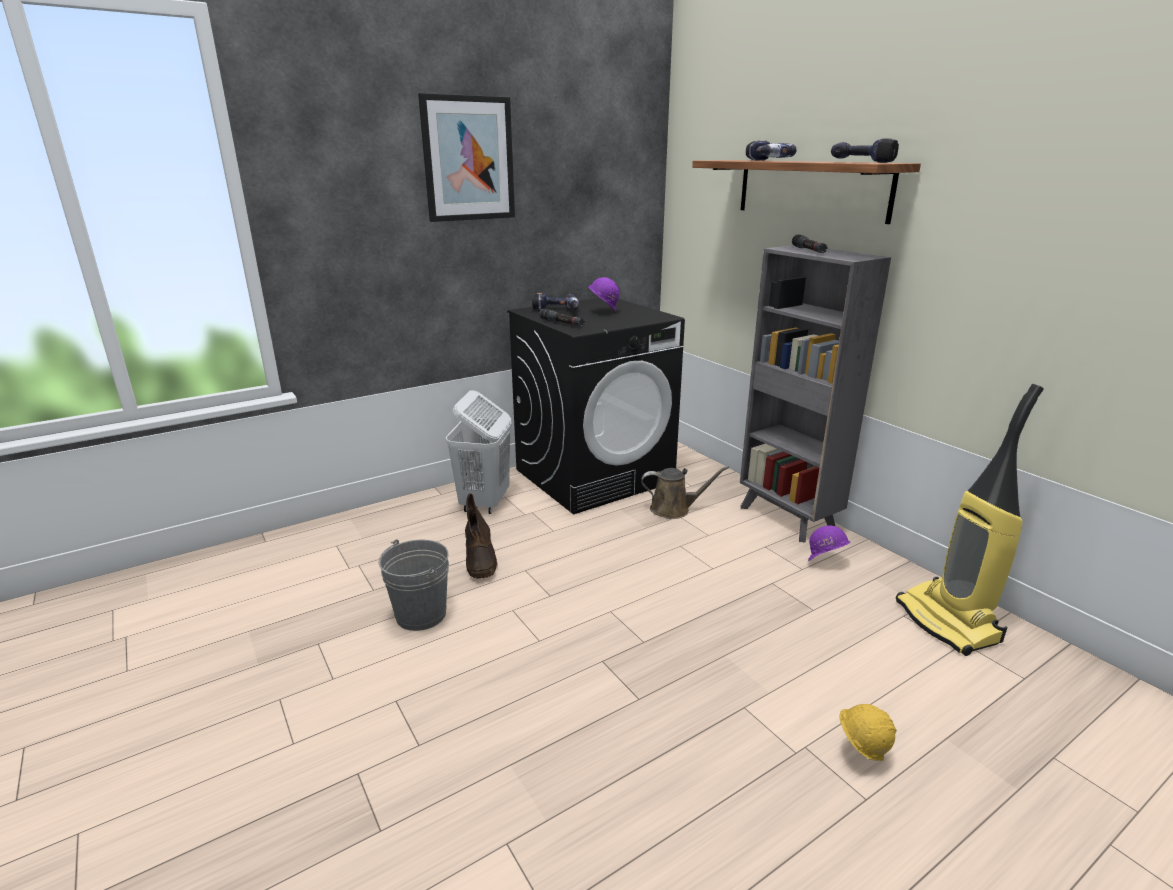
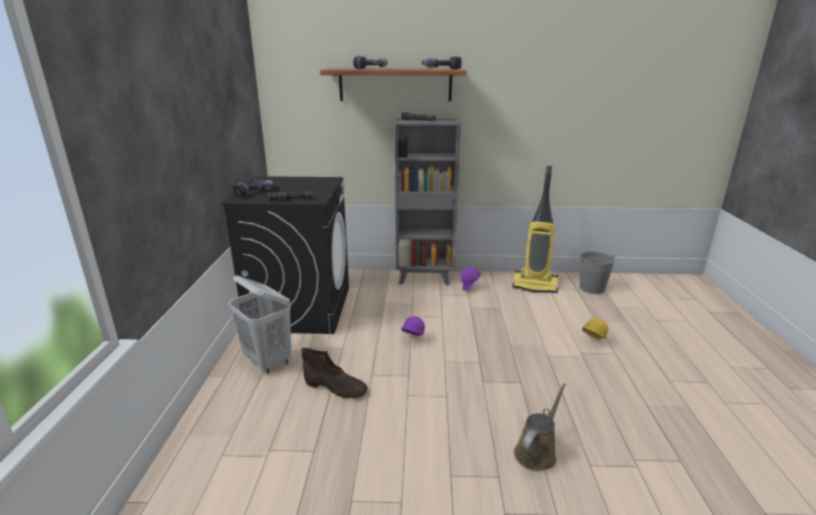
camera: 55 degrees left, 0 degrees up
grey bucket [379,539,449,631] -> grey bucket moved to [580,252,616,294]
picture [418,93,515,222] -> none
purple hard hat [588,277,620,312] -> purple hard hat moved to [402,316,425,336]
brown watering can [641,466,729,519] -> brown watering can moved to [514,383,566,471]

